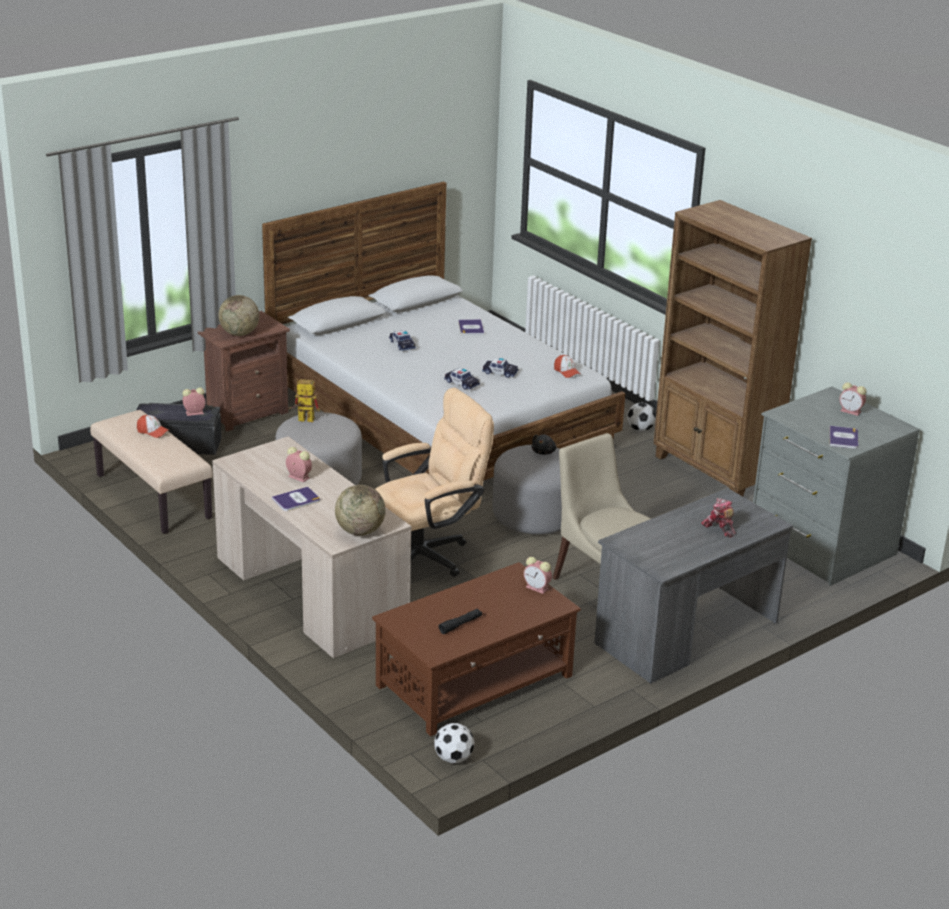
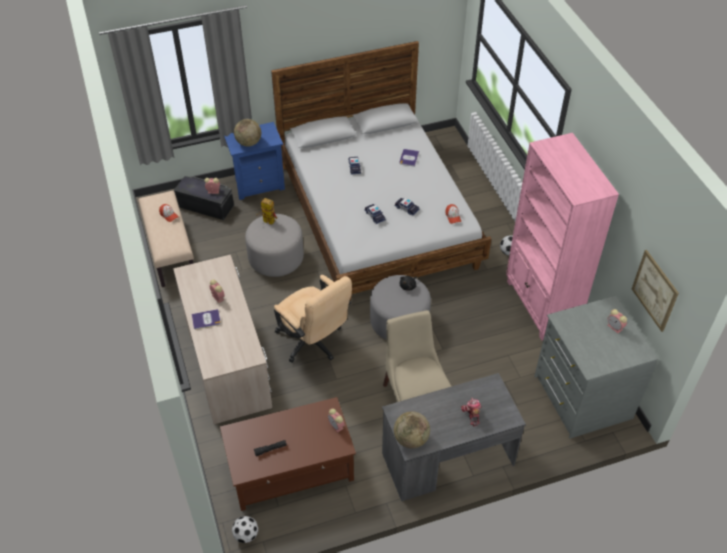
camera: 20 degrees right, 20 degrees up
brown nightstand [198,311,290,432] -> blue nightstand [224,122,285,200]
globe [335,485,386,536] -> globe moved to [394,411,430,448]
beige office chair [375,388,494,577] -> beige office chair turned 60 degrees clockwise [274,275,352,363]
brown bookcase [654,200,812,496] -> pink bookcase [506,133,619,341]
book [829,426,858,449] -> none
none -> picture [632,250,679,332]

